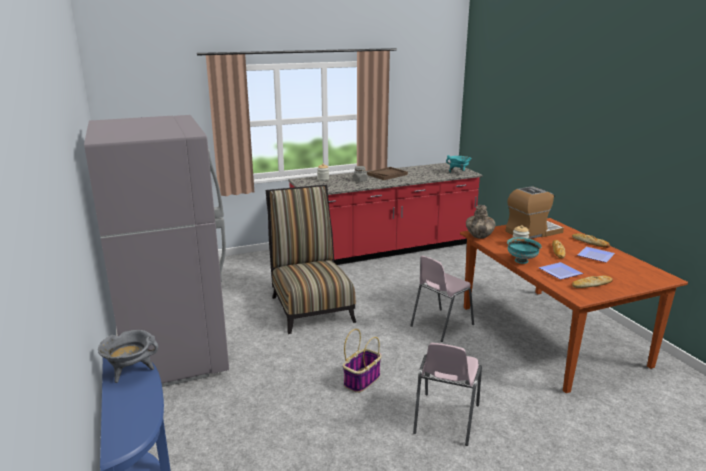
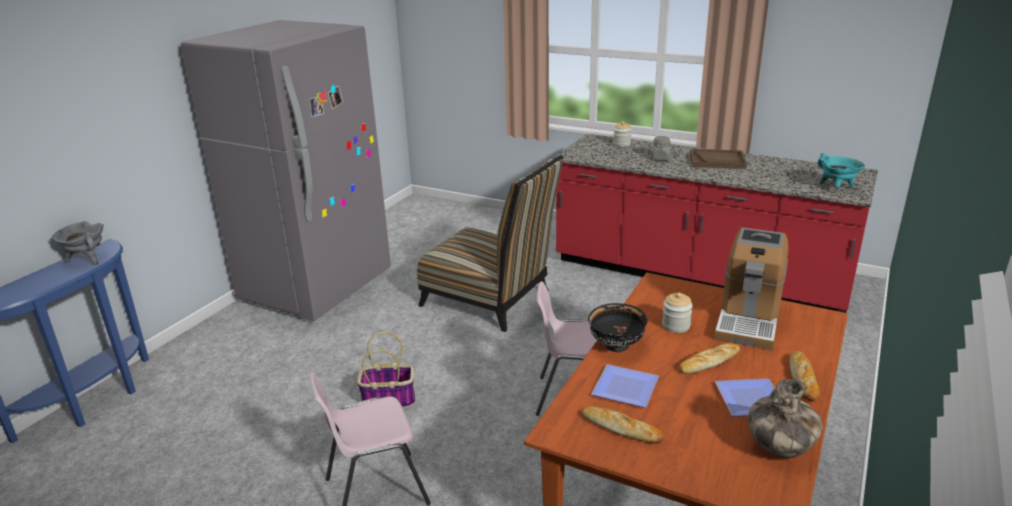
camera: 50 degrees right, 5 degrees up
chair [266,185,356,334] -> chair turned 90 degrees clockwise [417,155,563,332]
vase [466,205,495,239] -> vase moved to [748,379,823,458]
coffee machine [506,186,564,239] -> coffee machine turned 90 degrees clockwise [714,227,788,351]
turquoise bowl [507,237,542,264] -> black bowl [588,303,648,352]

